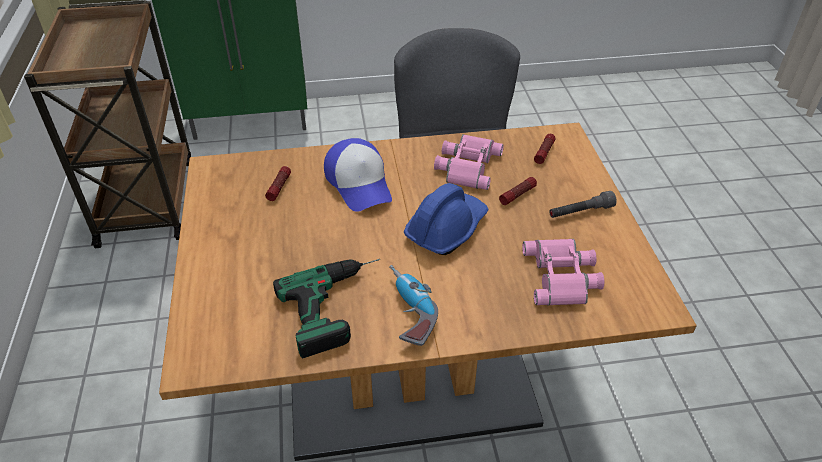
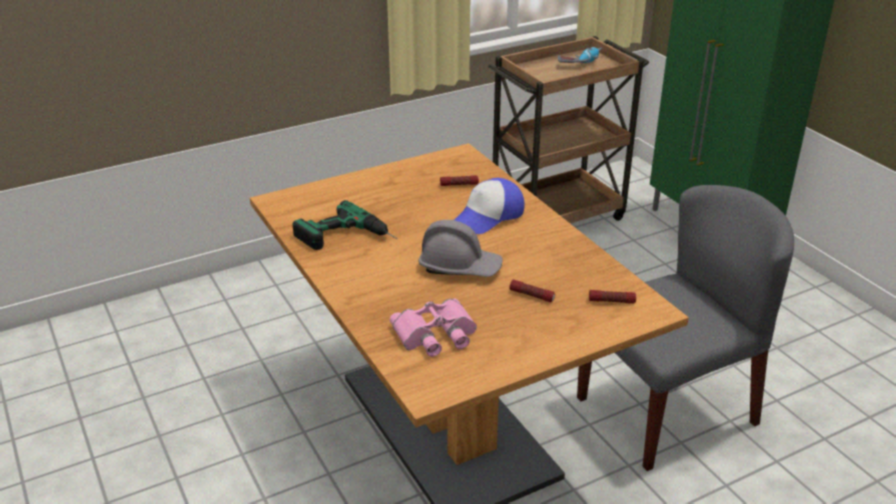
camera: 70 degrees right, 10 degrees down
power drill [389,265,438,346] -> power drill moved to [558,47,602,63]
blue hard hat [404,183,489,255] -> grey hard hat [418,220,503,277]
pink binoculars [434,134,504,190] -> none
grey flashlight [549,191,617,218] -> none

